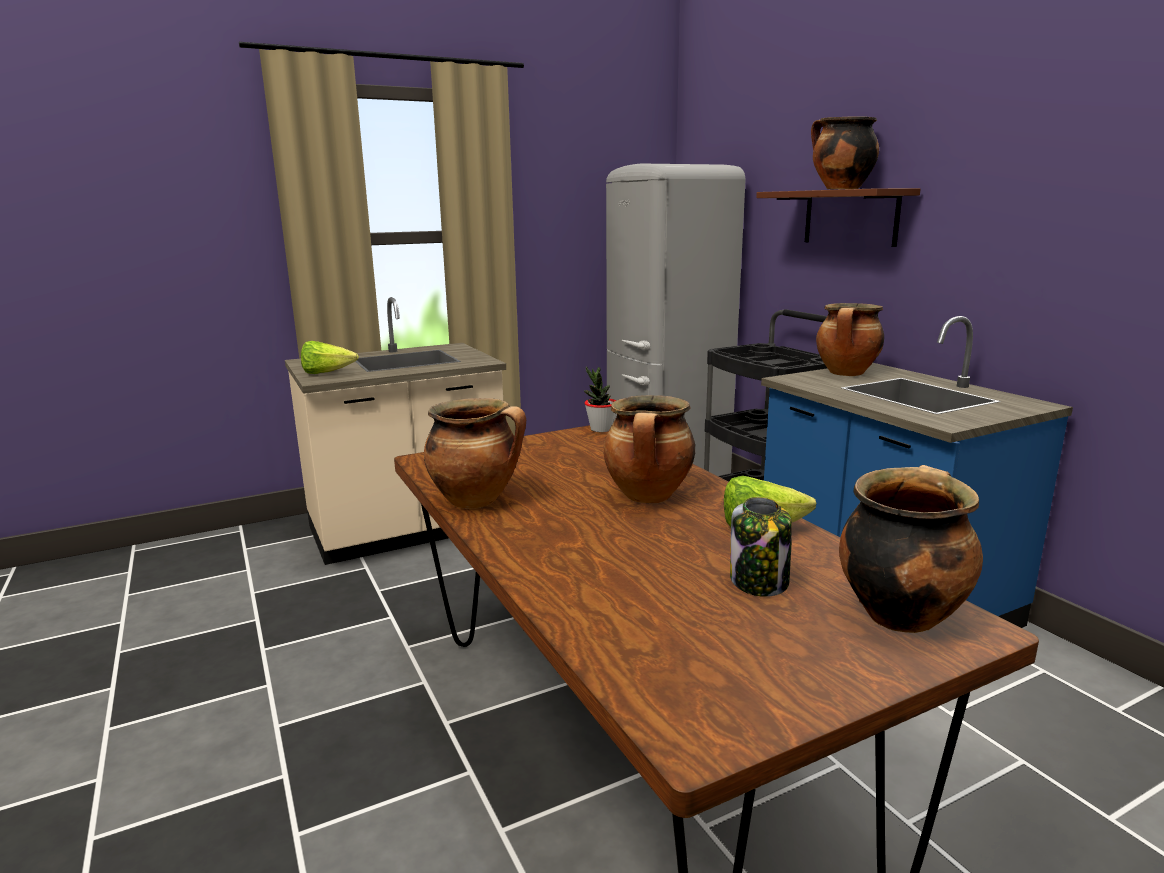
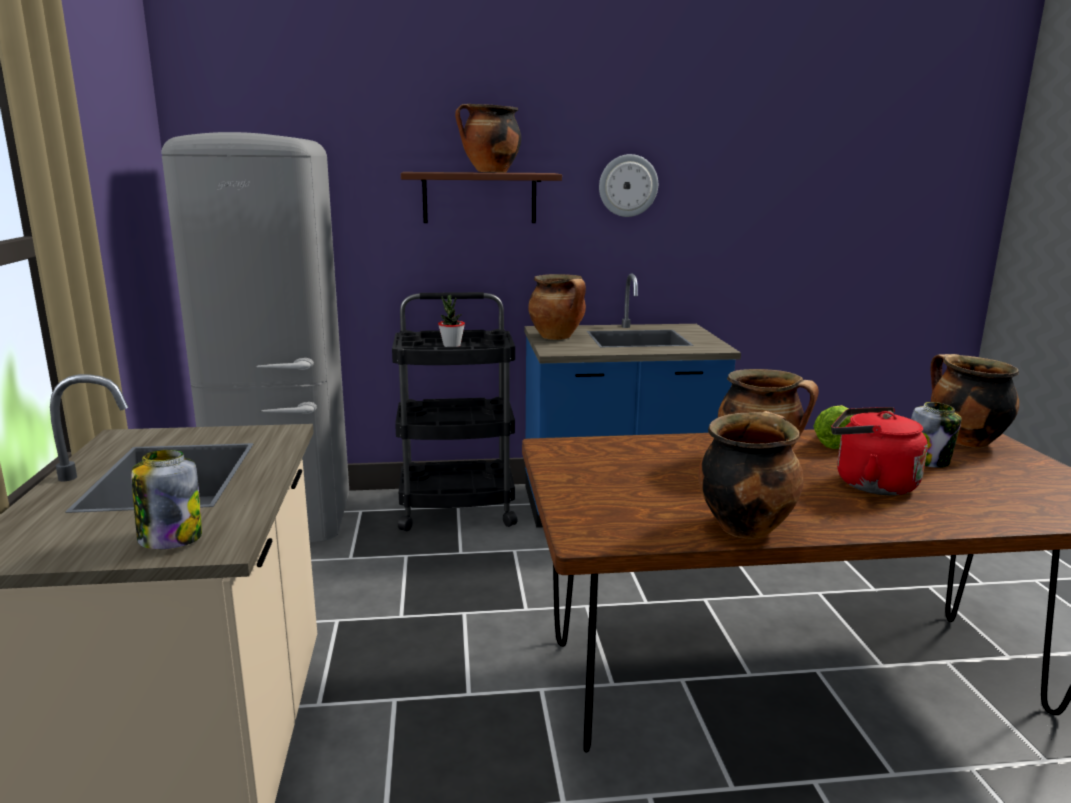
camera: 70 degrees left, 0 degrees up
lettuce [301,341,359,374] -> jar [131,450,202,549]
potted plant [584,367,616,432] -> potted plant moved to [438,295,465,347]
none -> wall clock [599,154,658,217]
none -> red kettle [831,407,928,495]

